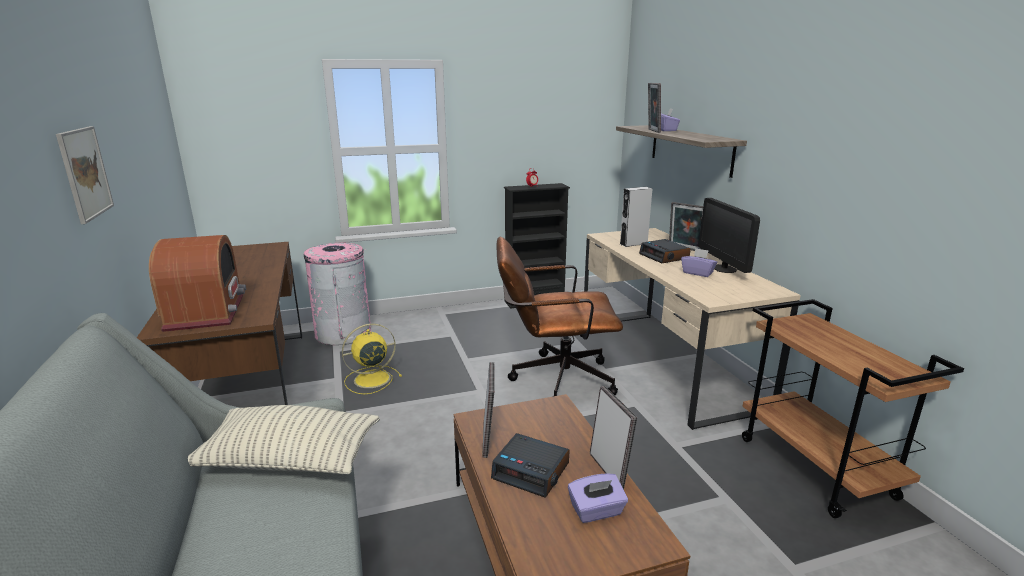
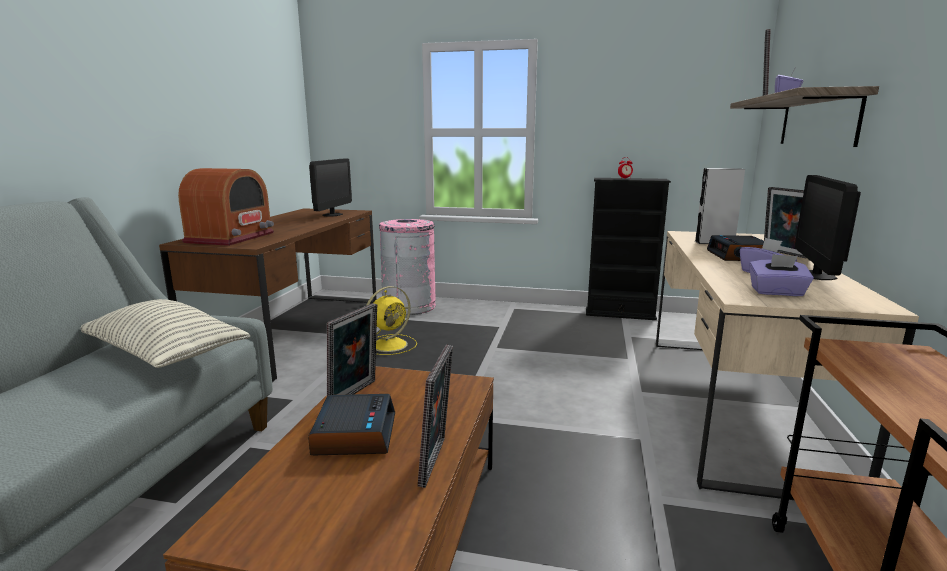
camera: 30 degrees right, 5 degrees down
picture [56,126,114,224] -> none
yellow fan [342,323,402,394] -> yellow fan turned 135 degrees clockwise [366,286,417,355]
alarm clock [491,433,570,497] -> alarm clock turned 150 degrees counterclockwise [308,394,395,455]
brown office chair [497,237,623,396] -> none
purple tissue box [568,473,628,523] -> purple tissue box moved to [749,254,814,296]
none -> monitor [309,158,352,217]

